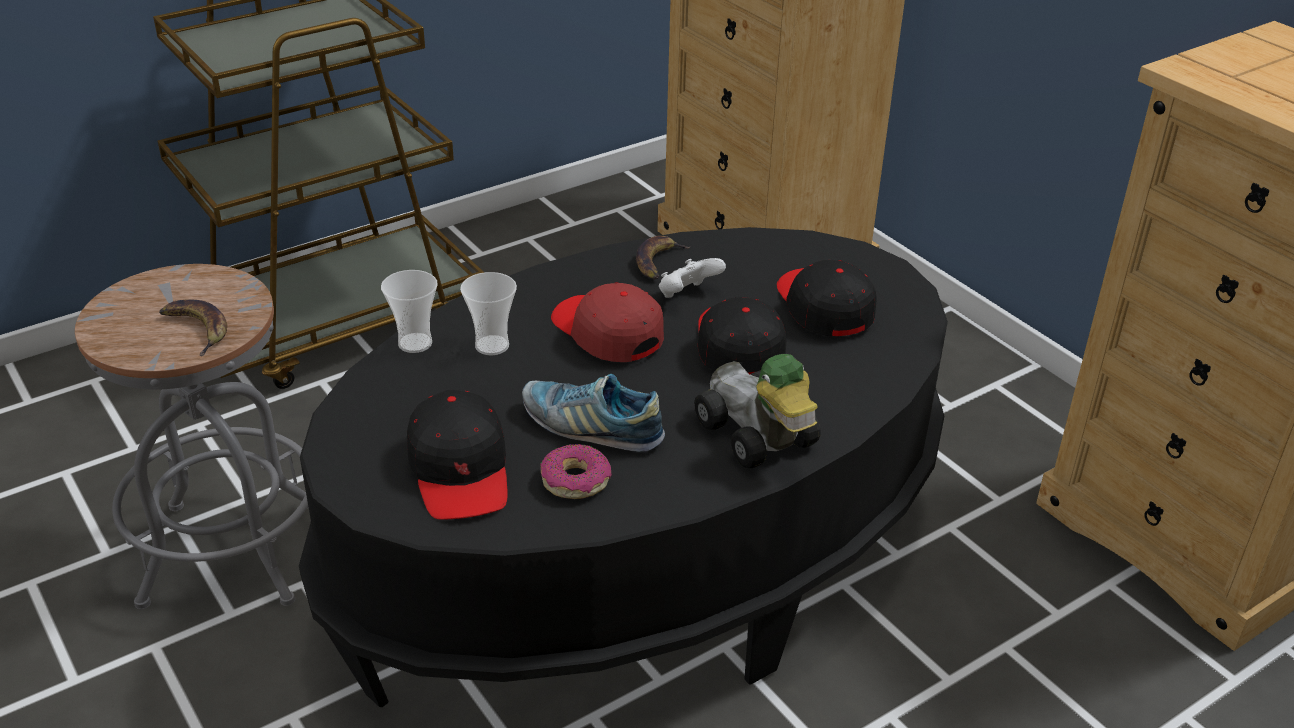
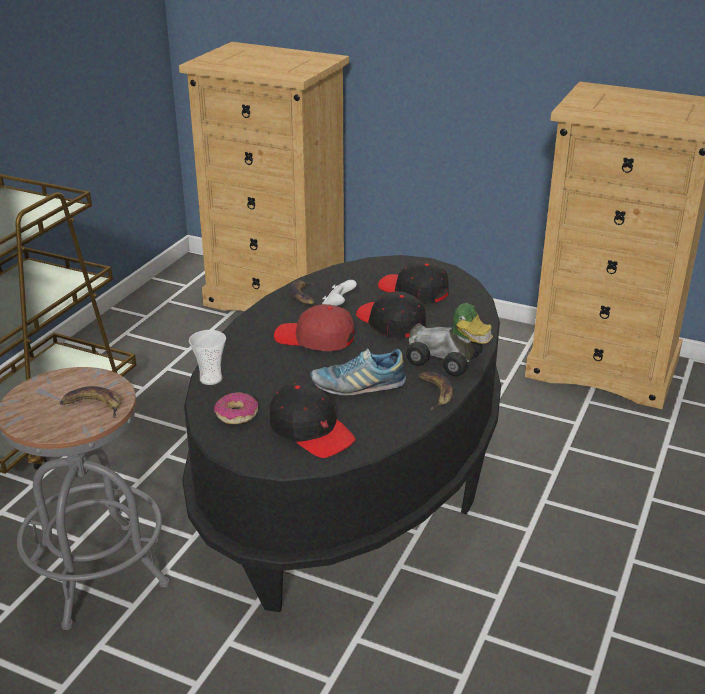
camera: 30 degrees left, 5 degrees down
cup [460,272,517,355] -> none
donut [541,444,612,499] -> donut moved to [214,392,259,424]
none -> banana [418,372,453,410]

